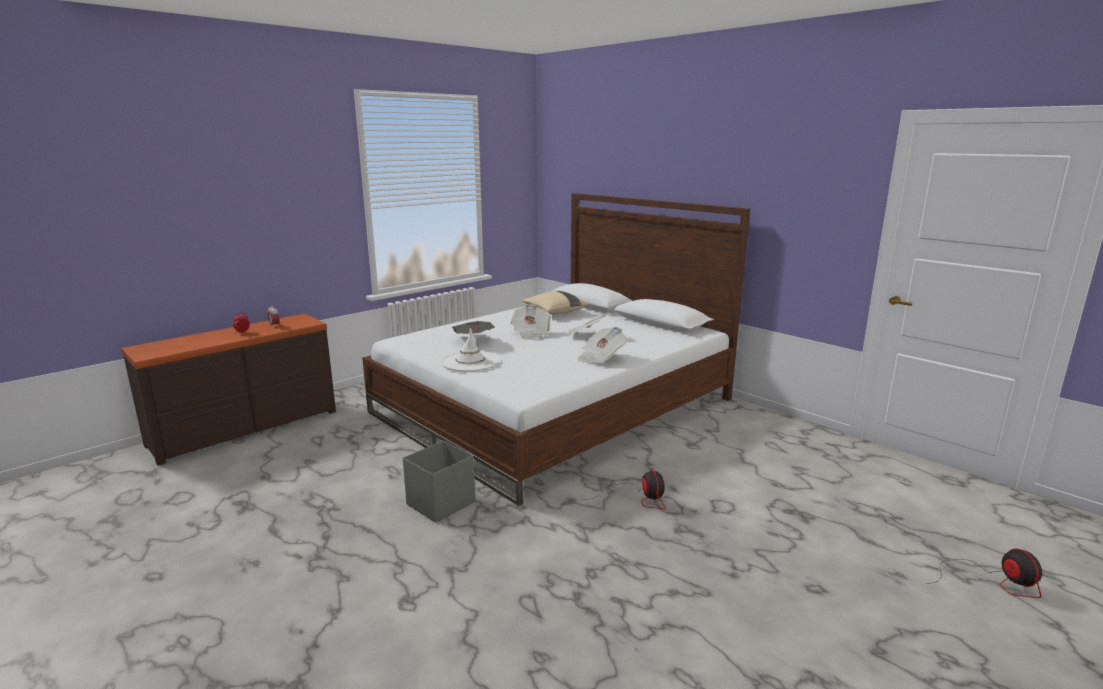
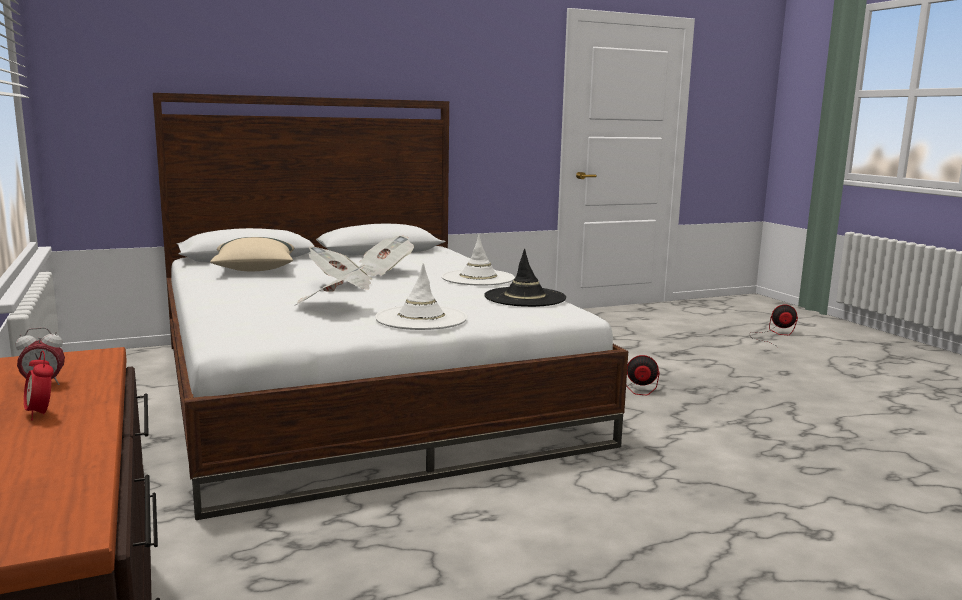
camera: 70 degrees left, 5 degrees down
grey storage box [403,441,475,523] -> none
newspaper [578,327,627,363] -> white hat [442,235,515,286]
none -> black hat [484,249,566,307]

